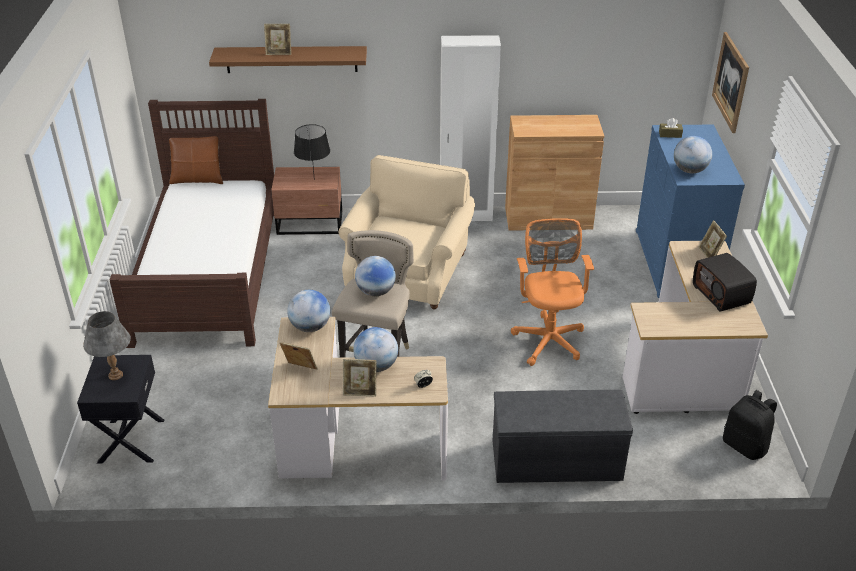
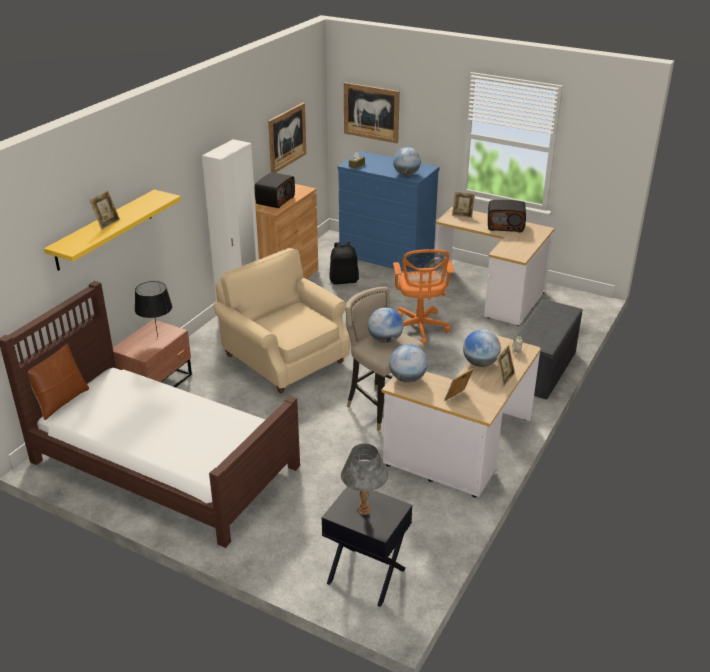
camera: 60 degrees left, 5 degrees down
brown shelf [209,46,367,73] -> yellow shelf [44,190,181,271]
orange office chair [511,218,594,366] -> orange office chair turned 120 degrees counterclockwise [393,249,454,344]
black backpack [723,390,777,460] -> black backpack moved to [330,241,359,285]
none -> radio [255,172,295,208]
none -> picture [268,103,306,173]

